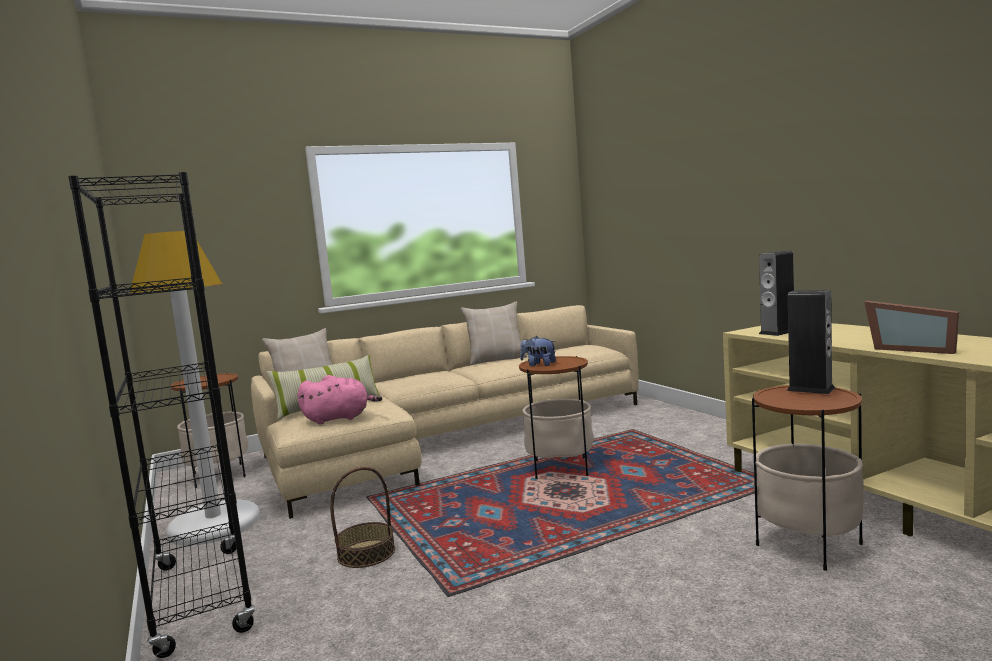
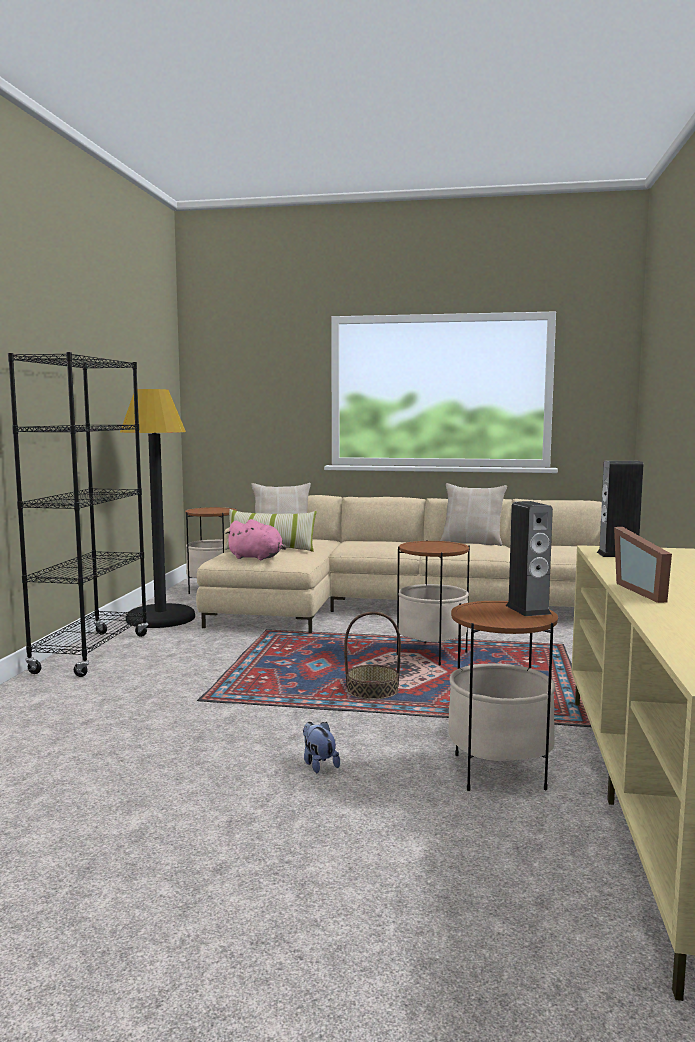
camera: 35 degrees right, 0 degrees up
white floor lamp [130,231,260,546] -> black floor lamp [120,389,195,628]
basket [330,467,395,568] -> basket moved to [344,612,401,700]
plush toy [520,336,556,366] -> plush toy moved to [303,722,340,773]

